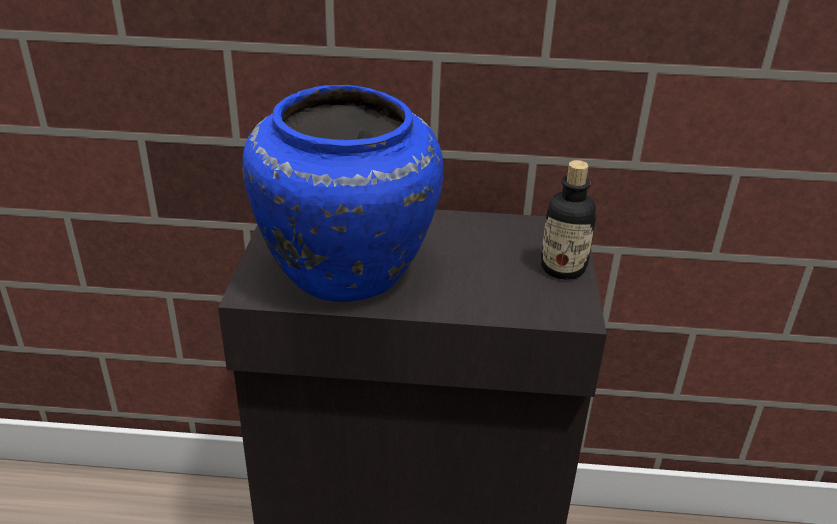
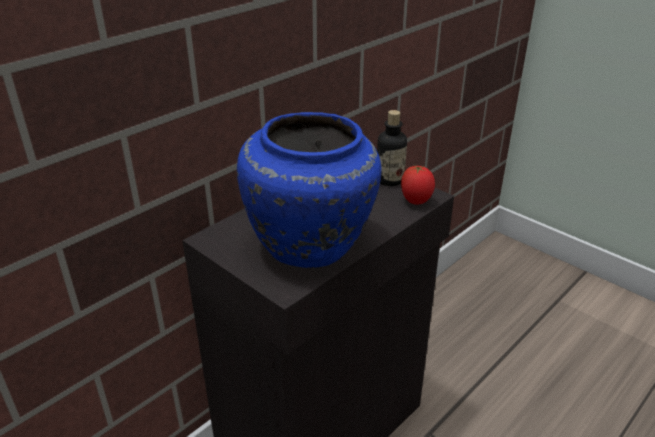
camera: 50 degrees left, 0 degrees up
none -> tomato [401,165,435,205]

